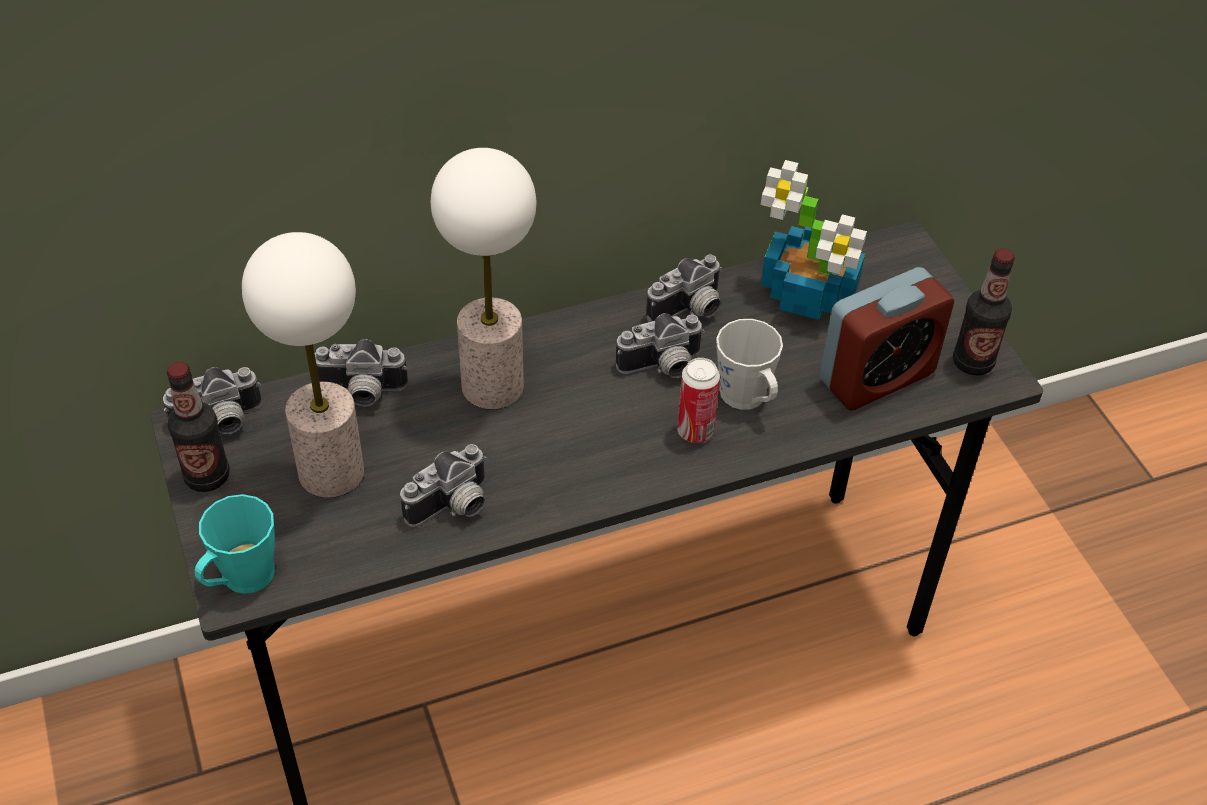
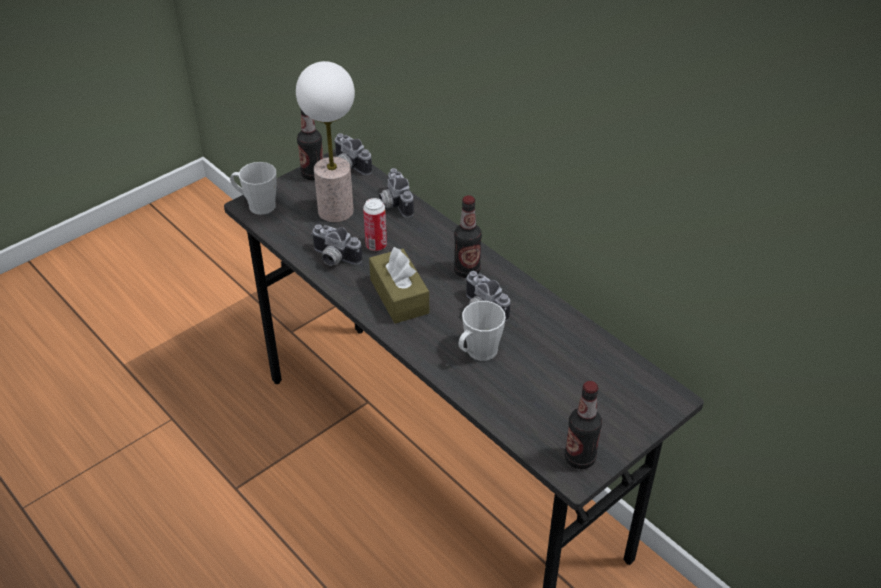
camera: 70 degrees right, 5 degrees down
turquoise mug [195,494,275,594] -> grey mug [230,162,277,215]
table lamp [431,148,537,410] -> none
camera [646,255,723,322] -> none
can [677,358,720,443] -> can moved to [363,198,387,251]
potted plant [761,160,867,320] -> none
alarm clock [820,267,954,410] -> none
none -> brown tissue box [369,247,429,324]
none -> bottle [454,195,482,278]

